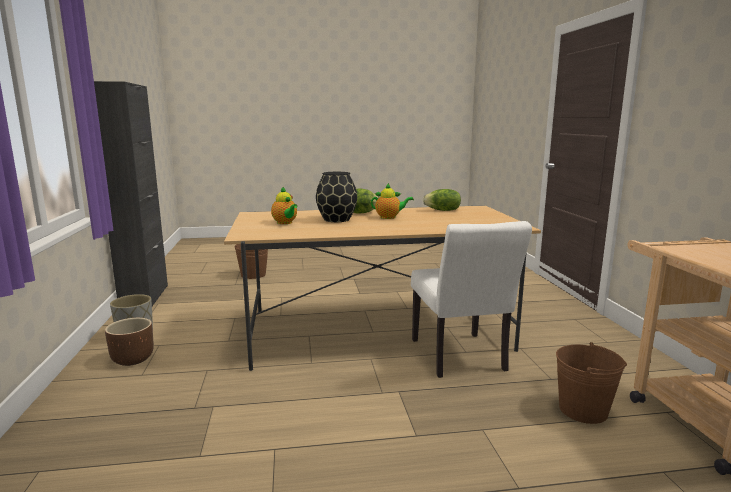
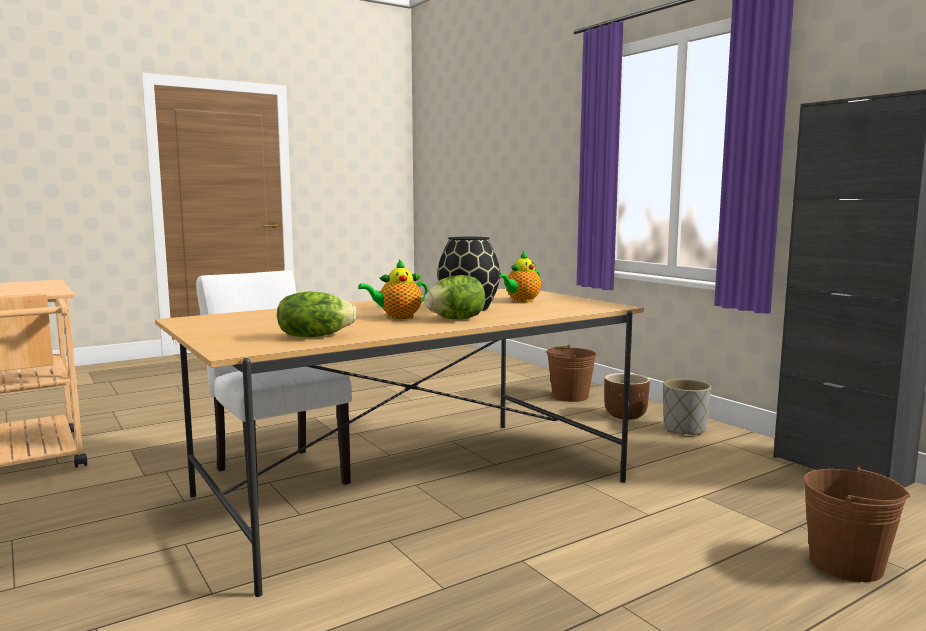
camera: 155 degrees right, 5 degrees down
teapot [271,187,298,224] -> teapot turned 75 degrees counterclockwise [500,251,541,302]
brown bucket [556,342,627,424] -> brown bucket moved to [546,345,596,402]

